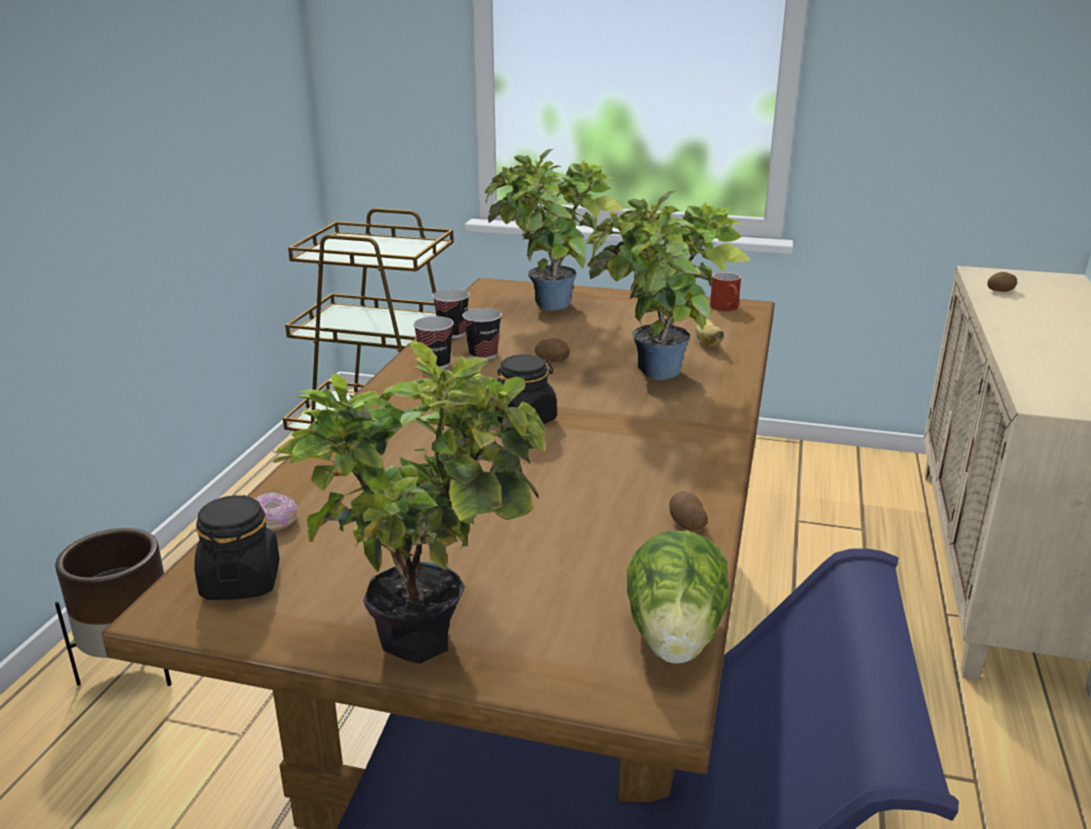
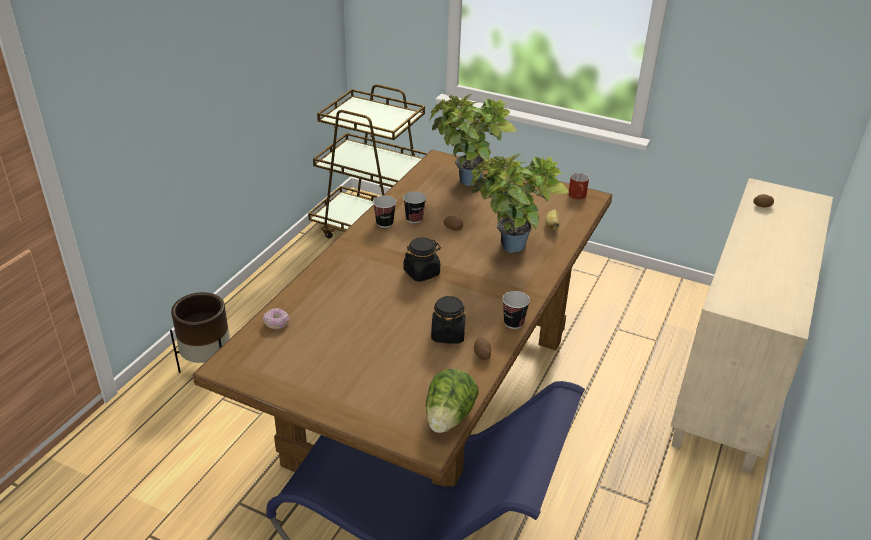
camera: 10 degrees right, 10 degrees up
black jar [194,495,280,600] -> black jar moved to [431,295,465,343]
potted plant [273,341,547,664] -> none
cup [432,289,470,338] -> cup moved to [502,291,530,329]

